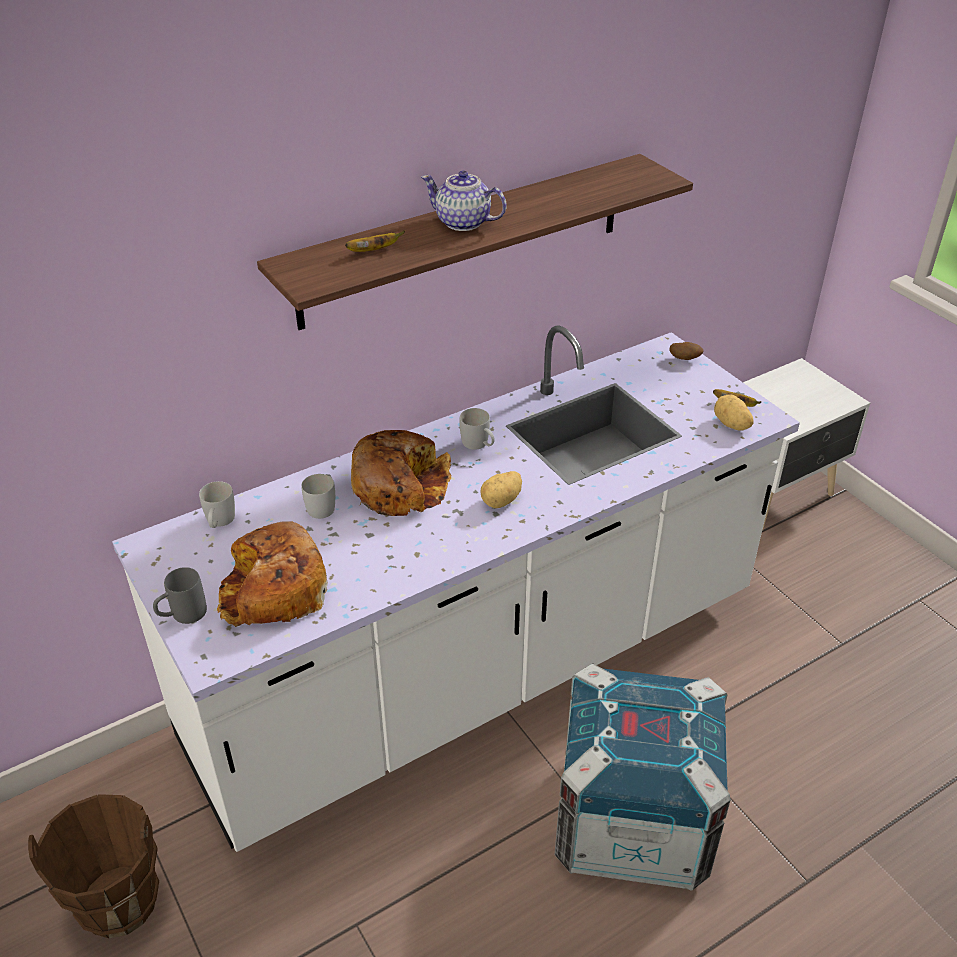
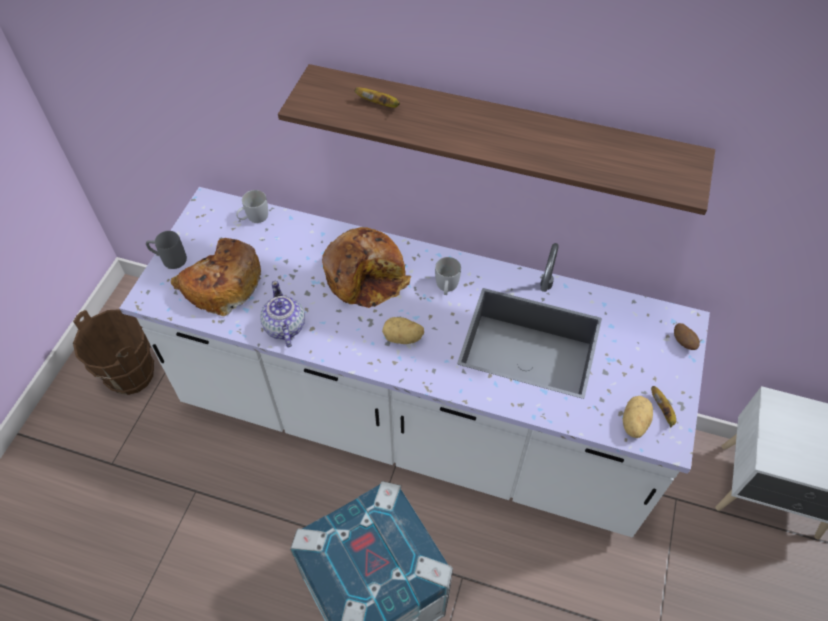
camera: 50 degrees right, 15 degrees up
white mug [301,474,335,519] -> none
teapot [421,170,507,231] -> teapot moved to [260,281,305,347]

